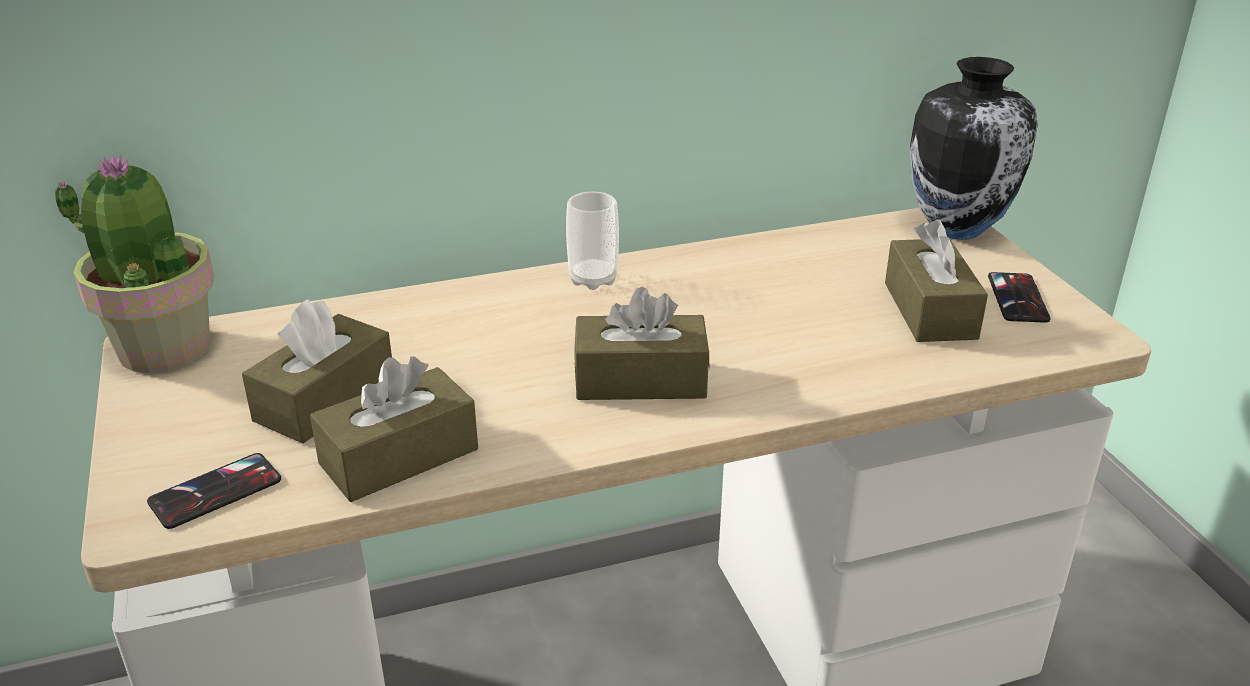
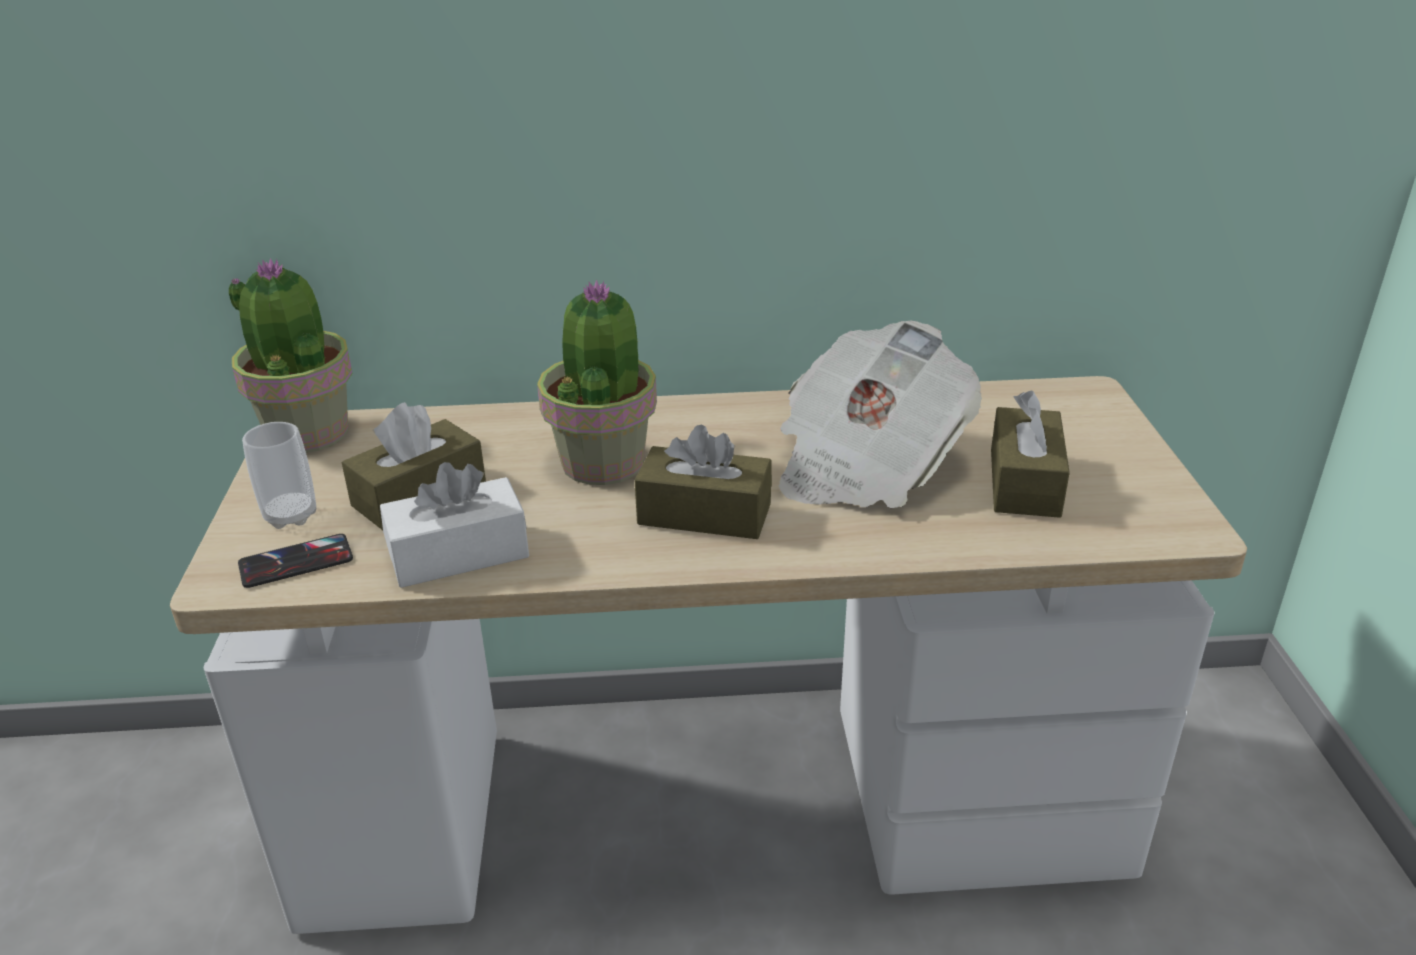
camera: 15 degrees right, 0 degrees up
brown tissue box [310,356,478,502] -> white tissue box [380,462,529,588]
cup [566,191,619,290] -> cup moved to [242,422,316,529]
vase [910,57,1038,240] -> none
phone [988,272,1051,323] -> none
none -> potted plant [537,279,657,485]
none -> newspaper [779,321,982,509]

